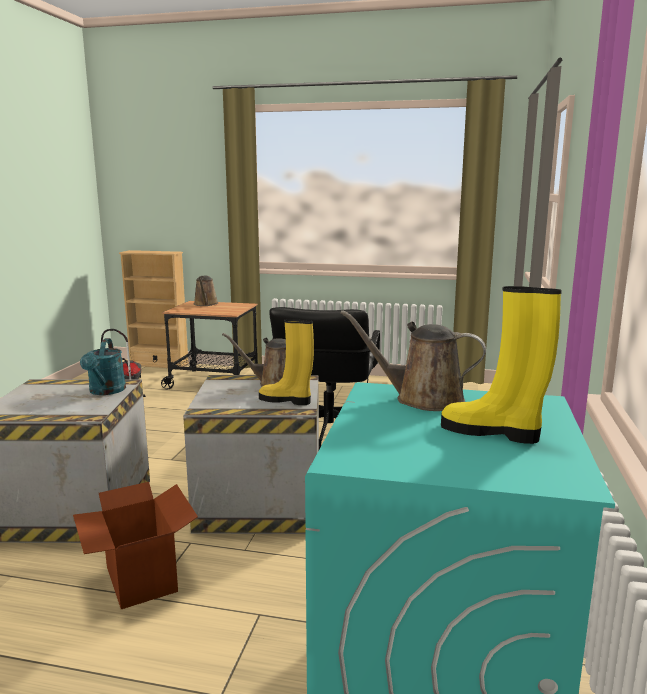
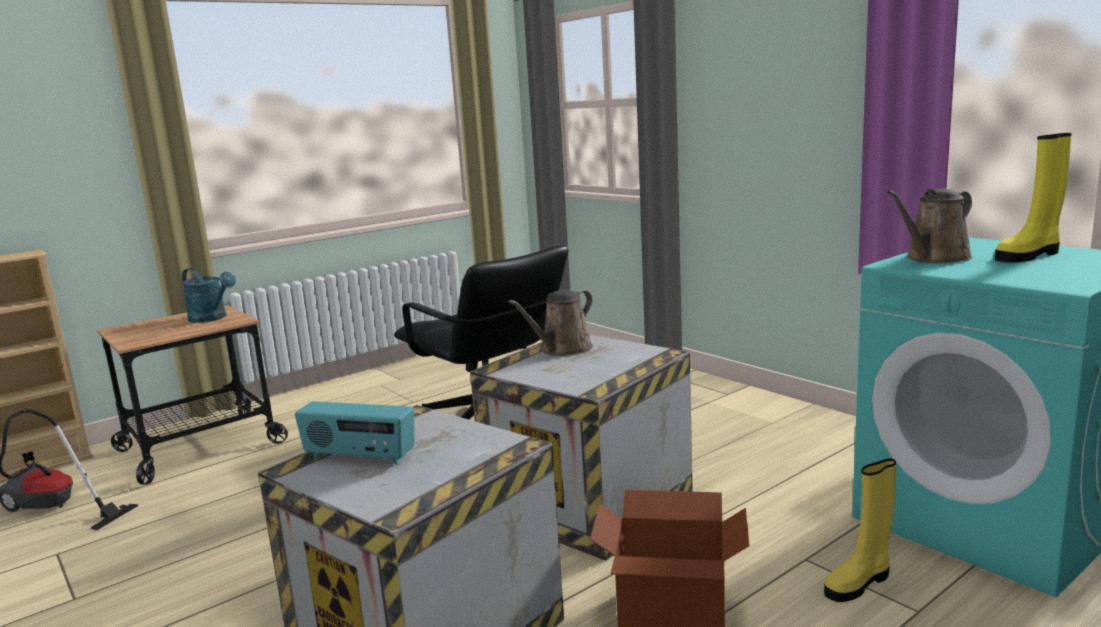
camera: 50 degrees left, 0 degrees up
turquoise watering can [80,338,126,395] -> turquoise watering can moved to [182,268,236,323]
brown watering can [194,276,218,306] -> none
yellow boot [259,319,314,405] -> yellow boot moved to [824,458,896,602]
none -> radio [295,401,415,465]

